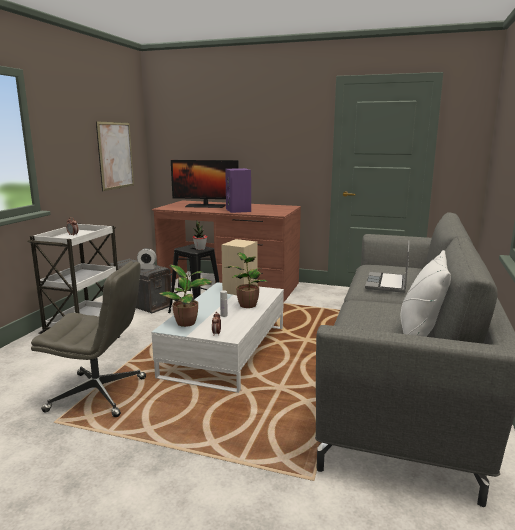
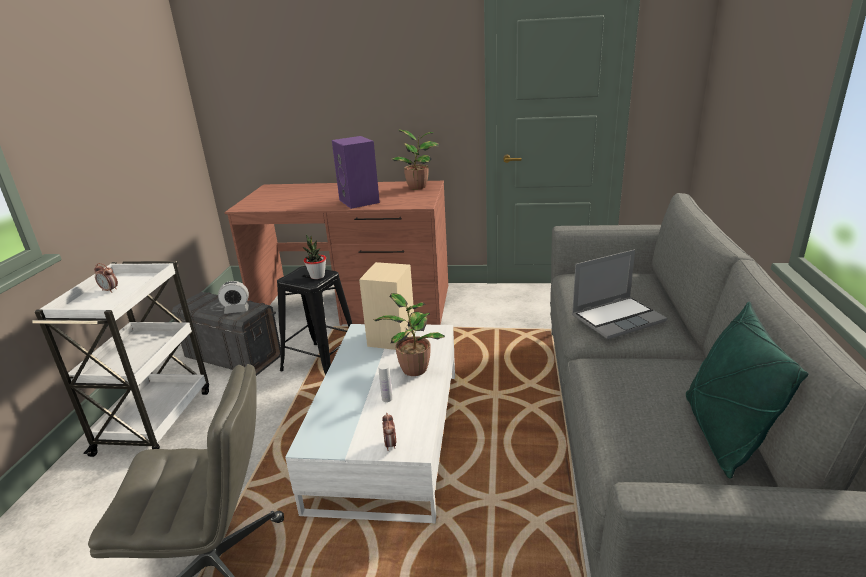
camera: 10 degrees left, 10 degrees up
picture [96,121,134,191] -> none
potted plant [159,264,212,327] -> potted plant moved to [392,129,439,190]
monitor [171,160,239,208] -> none
laptop [365,240,410,293] -> laptop turned 120 degrees counterclockwise [572,250,667,339]
white pillow [401,250,451,337] -> green pillow [686,302,808,479]

